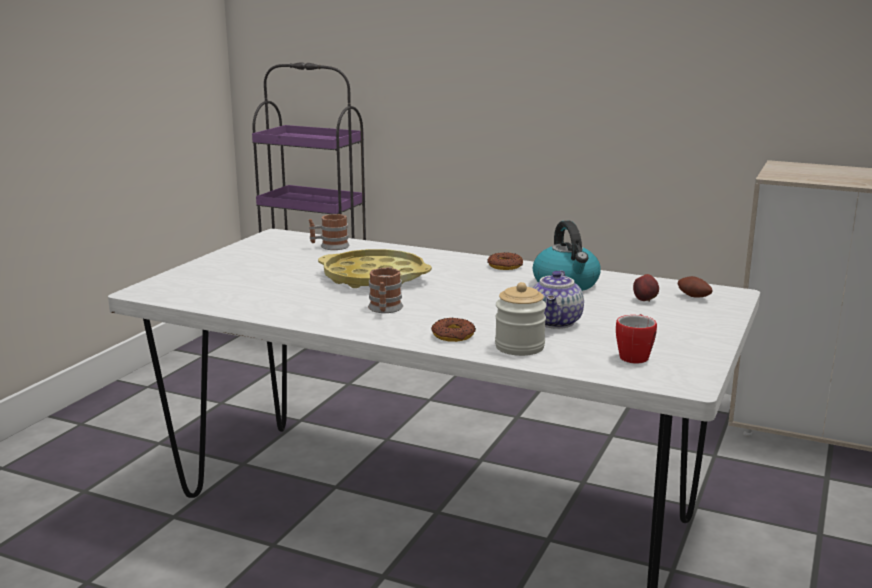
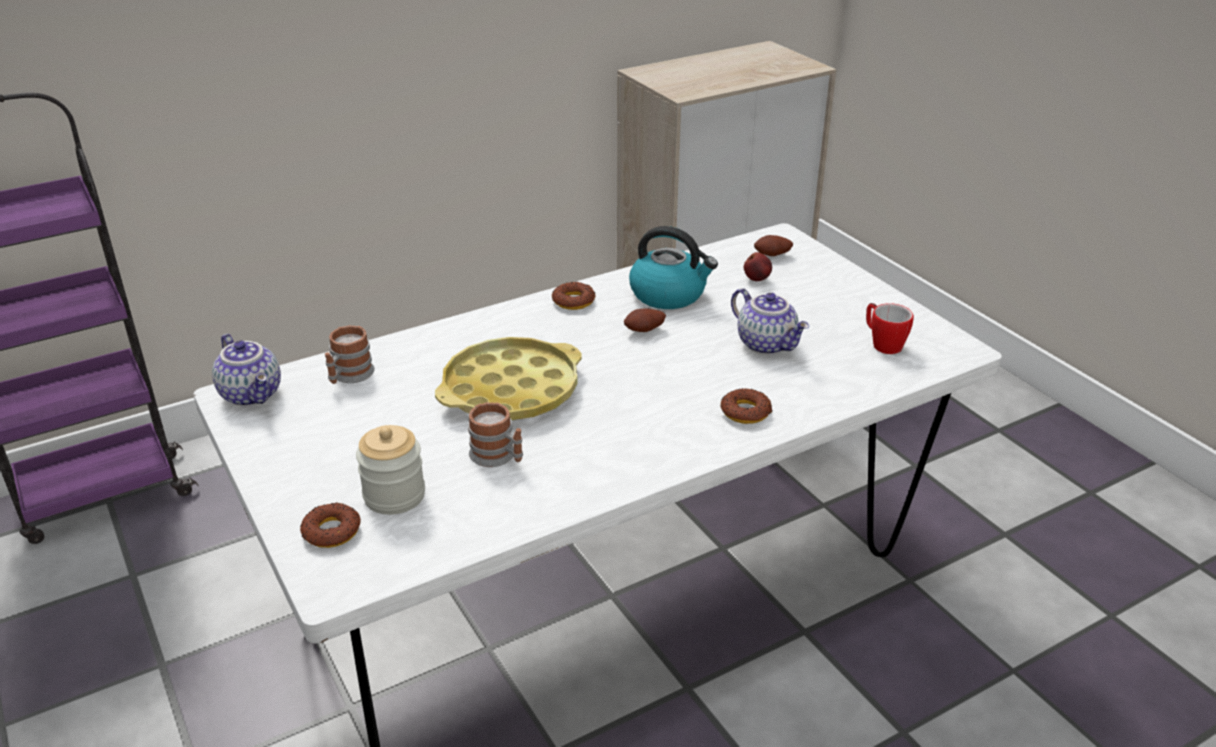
camera: 55 degrees left, 15 degrees up
mug [368,267,403,313] -> mug moved to [468,402,523,467]
jar [495,282,547,356] -> jar moved to [356,425,425,515]
none -> teapot [212,334,281,407]
none -> donut [300,502,361,548]
none -> potato [624,308,666,332]

